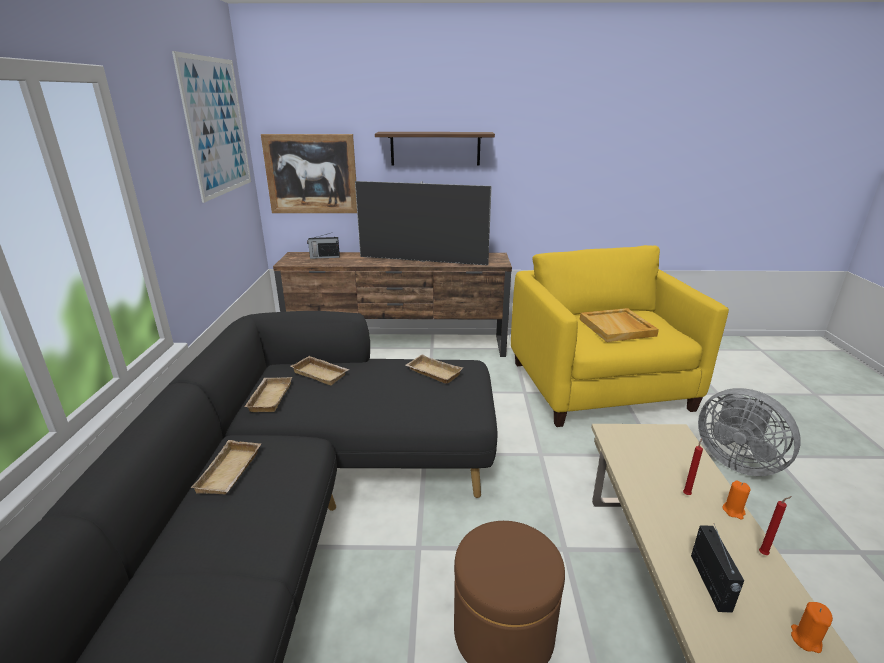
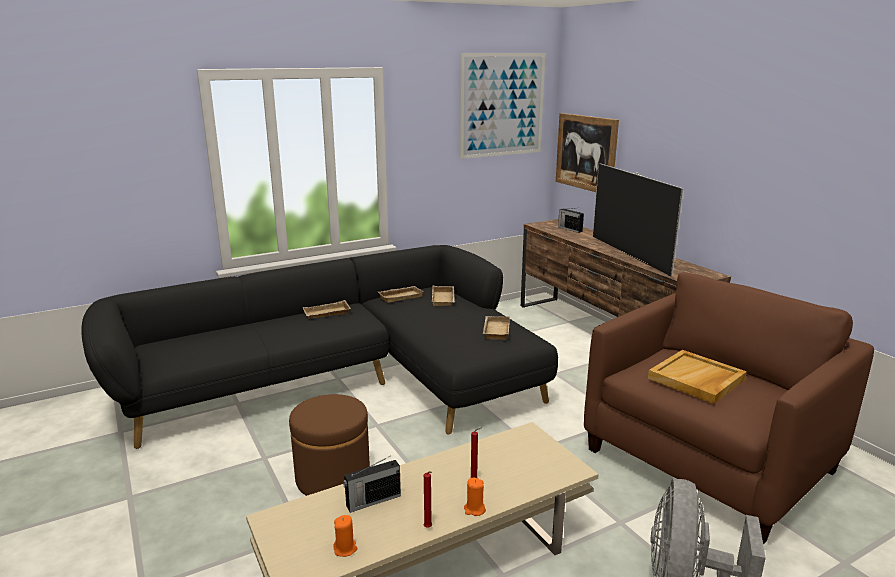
camera: 60 degrees right, 5 degrees down
shelf [375,132,495,166] -> none
yellow armchair [511,245,729,427] -> brown armchair [584,272,874,544]

